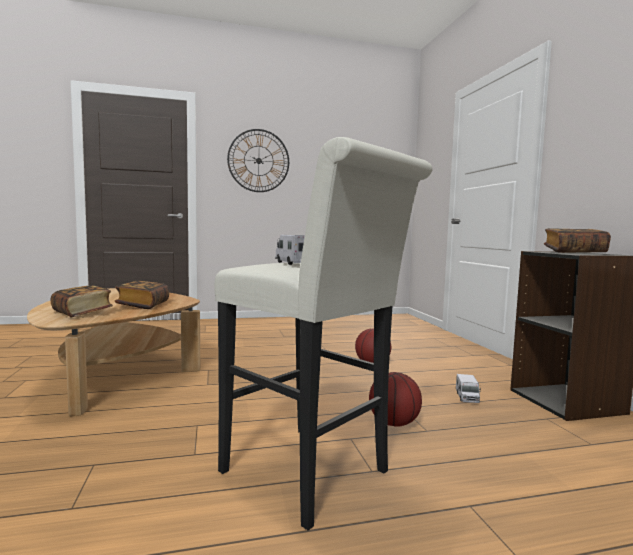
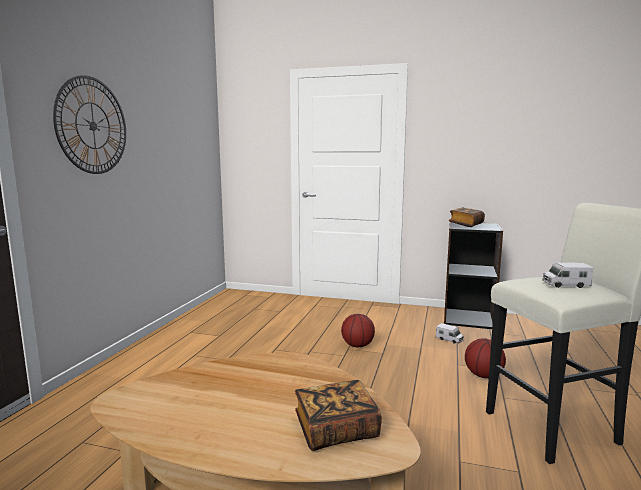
camera: 60 degrees left, 5 degrees up
book [115,281,169,309] -> none

